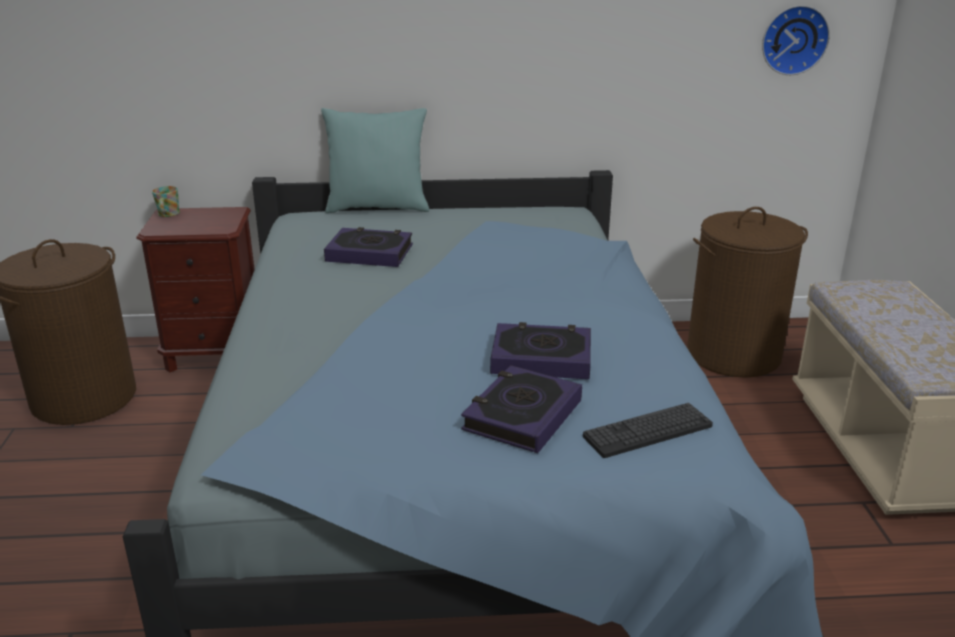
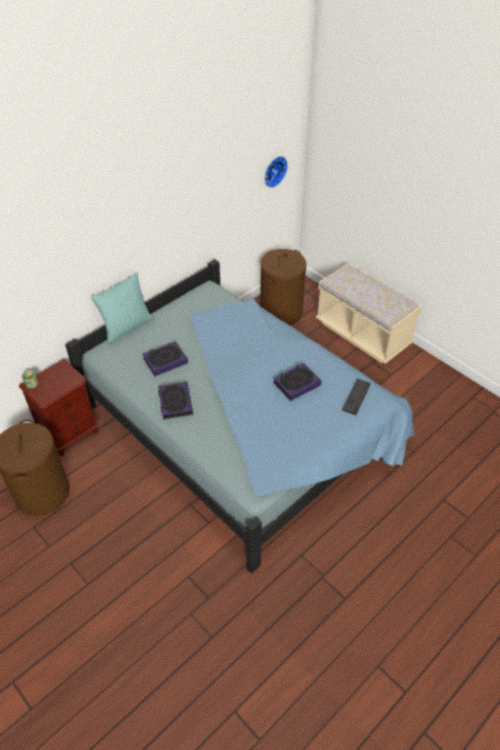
camera: 40 degrees left, 20 degrees up
book [461,365,582,453] -> book moved to [158,382,193,419]

